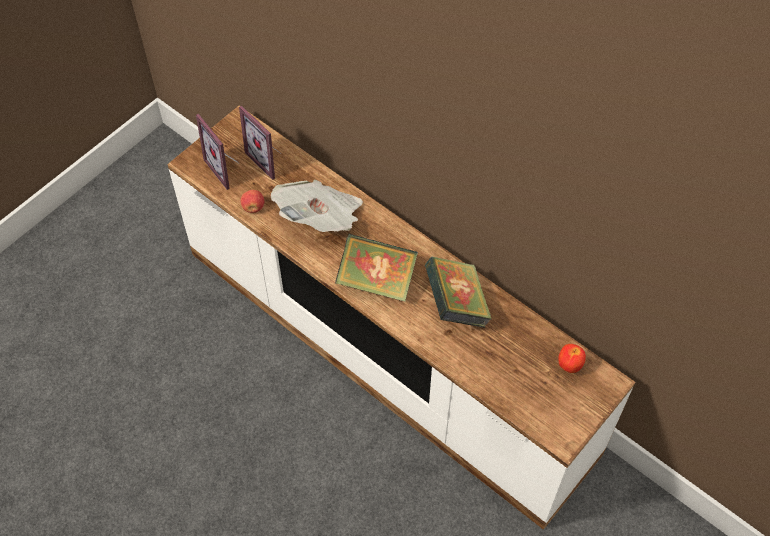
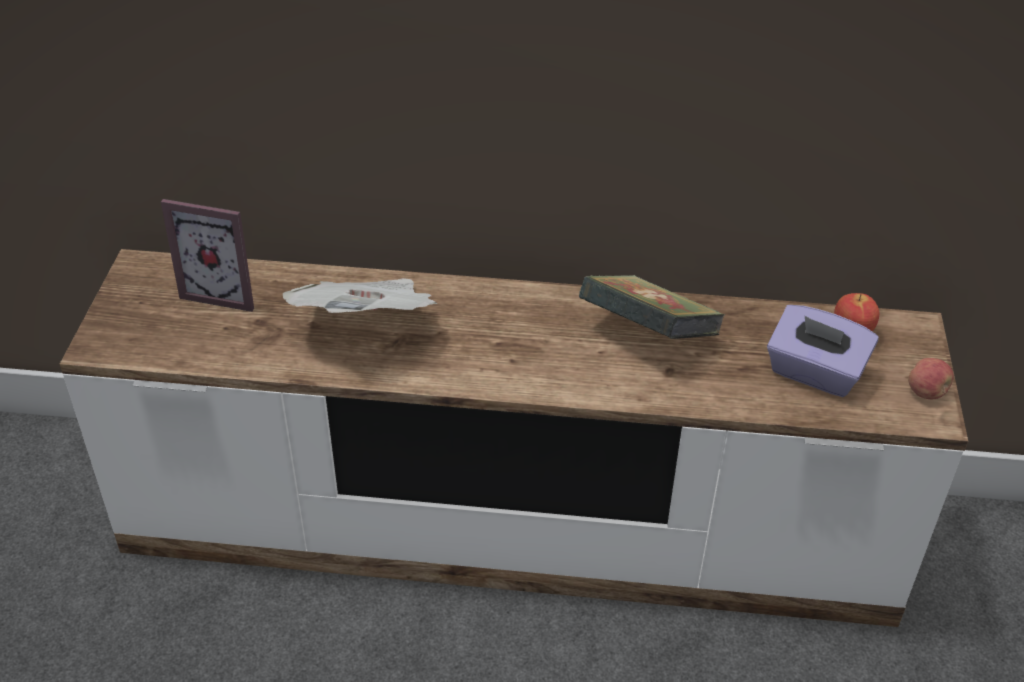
camera: 35 degrees left, 15 degrees down
picture frame [196,114,238,190] -> none
apple [240,190,264,213] -> apple moved to [908,358,954,399]
book [335,234,418,302] -> none
none -> purple tissue box [767,305,879,397]

